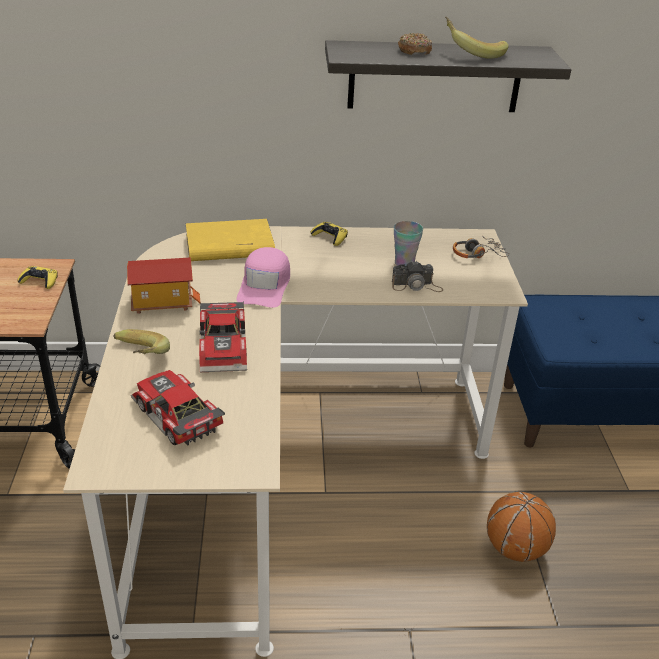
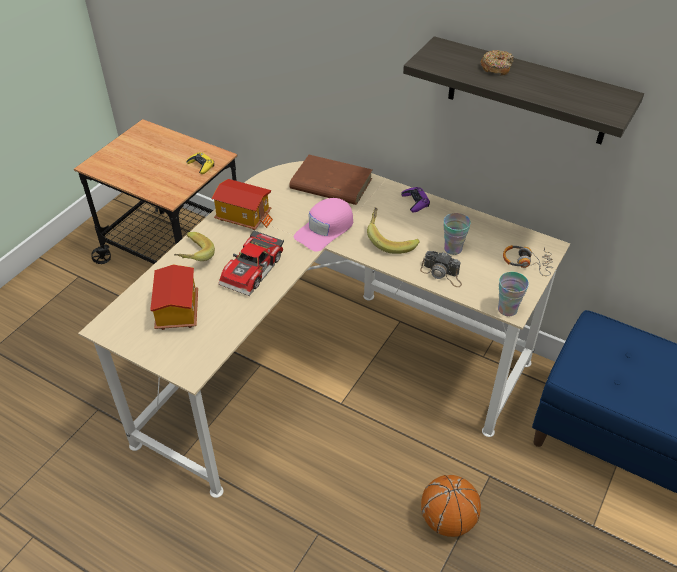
camera: 35 degrees right, 10 degrees up
toy car [131,370,225,445] -> toy house [150,265,198,330]
yellow book [186,219,275,261] -> brown book [289,155,372,205]
yellow game controller [311,222,348,246] -> purple game controller [401,187,430,212]
banana [445,17,509,59] -> banana moved to [367,207,420,254]
none -> cup [498,272,529,316]

